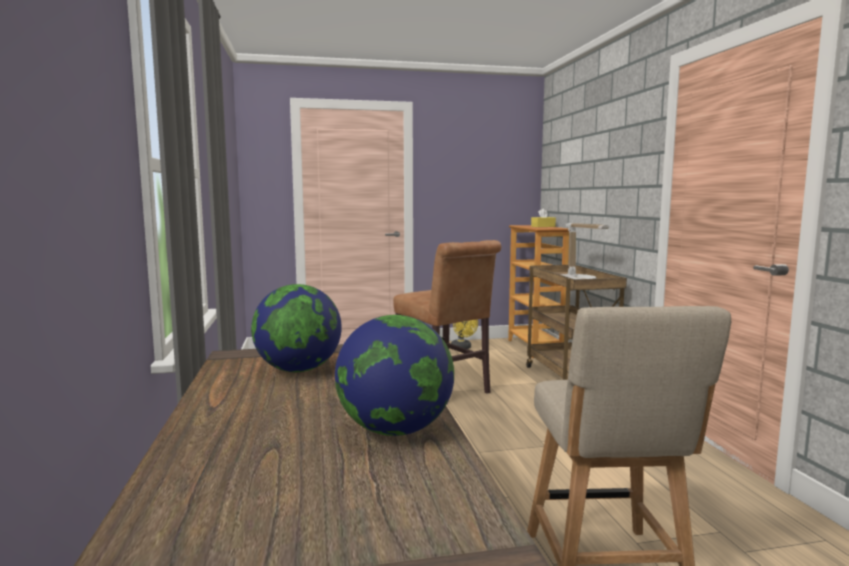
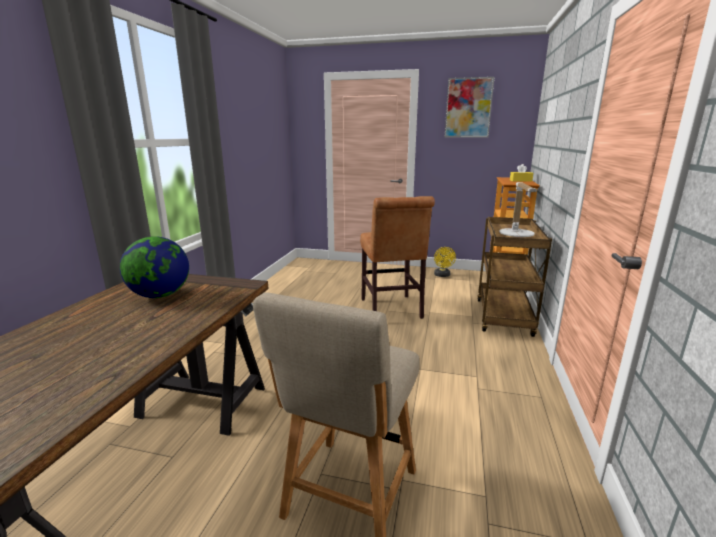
camera: 25 degrees right, 10 degrees up
globe [335,315,454,436] -> none
none -> picture [445,77,494,137]

